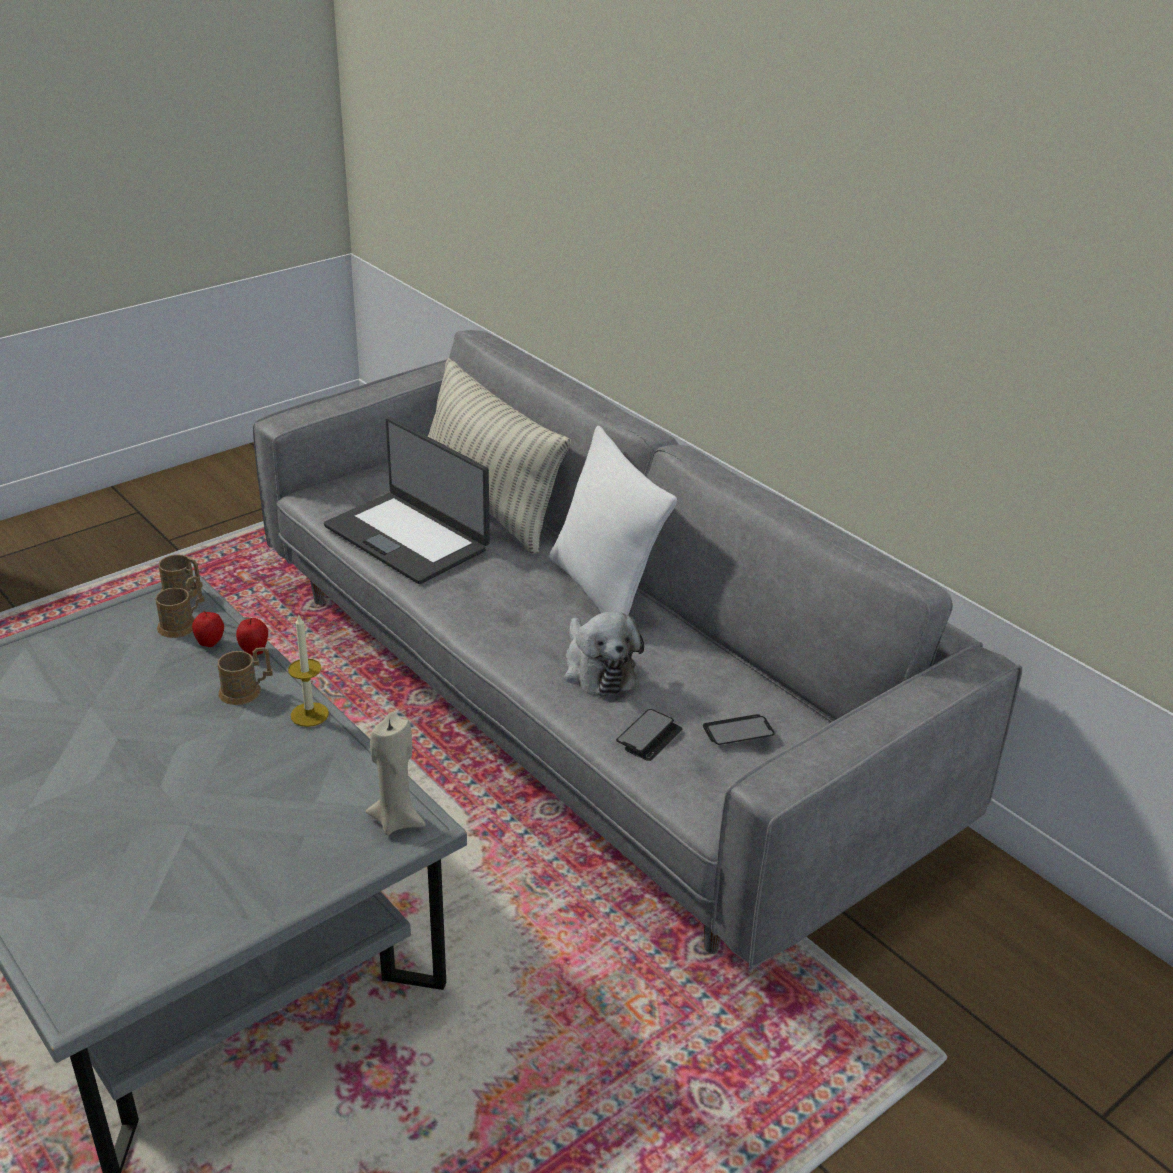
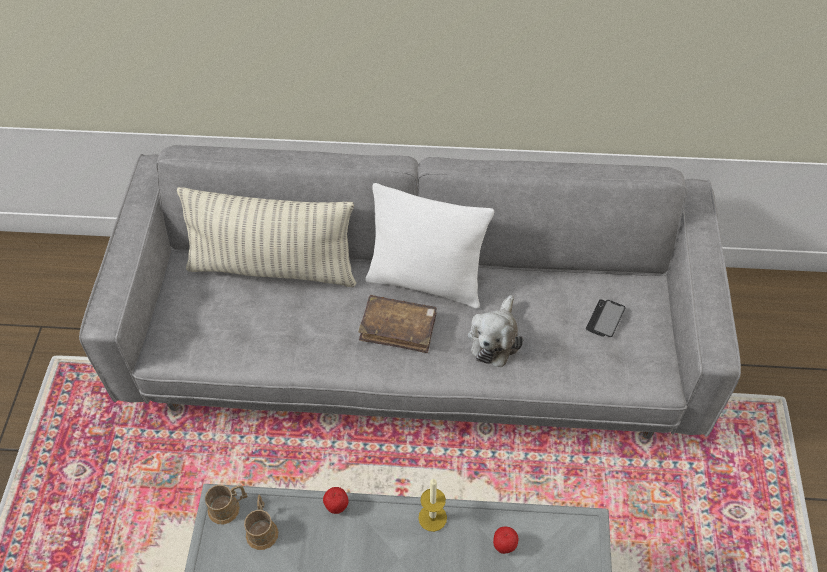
camera: 45 degrees left, 20 degrees up
apple [192,610,224,647] -> apple moved to [493,527,518,554]
brown mug [218,647,273,705] -> none
laptop [324,417,490,584] -> none
beige candle [366,712,425,835] -> none
plush toy [564,611,644,697] -> plush toy turned 90 degrees clockwise [468,295,523,367]
phone [616,709,682,761] -> none
none -> brown book [358,295,437,353]

